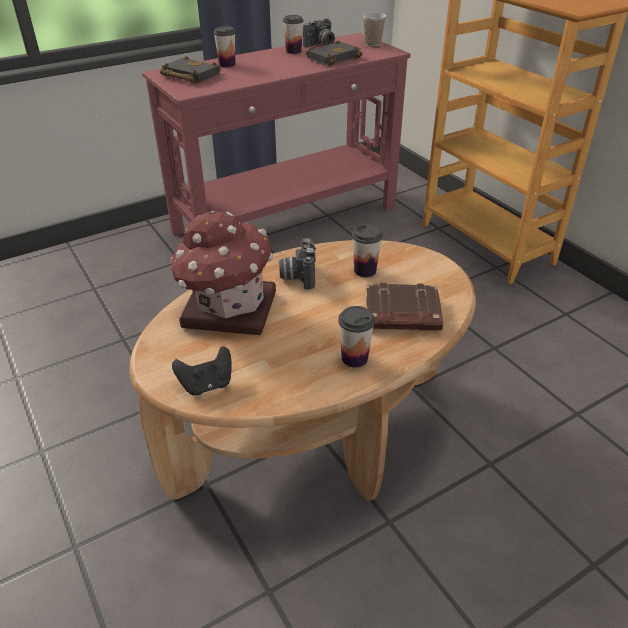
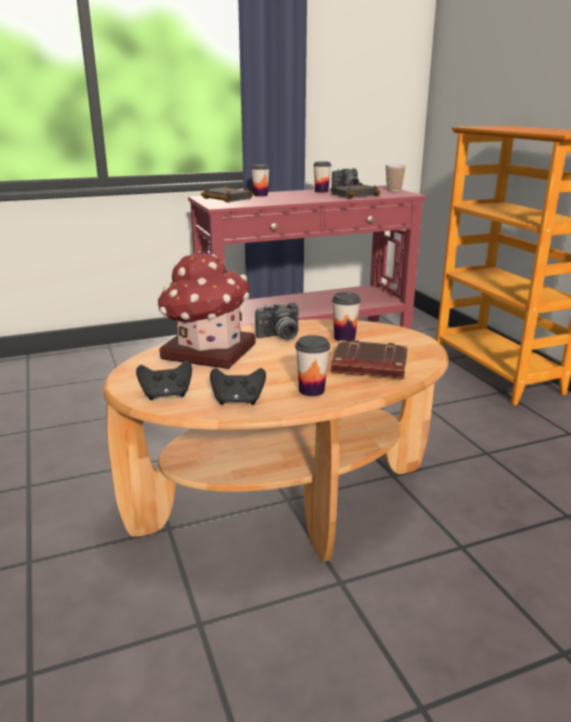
camera: 10 degrees right, 15 degrees down
camera [279,238,316,289] -> camera turned 120 degrees counterclockwise [255,302,298,340]
none -> black game controller [210,368,266,405]

